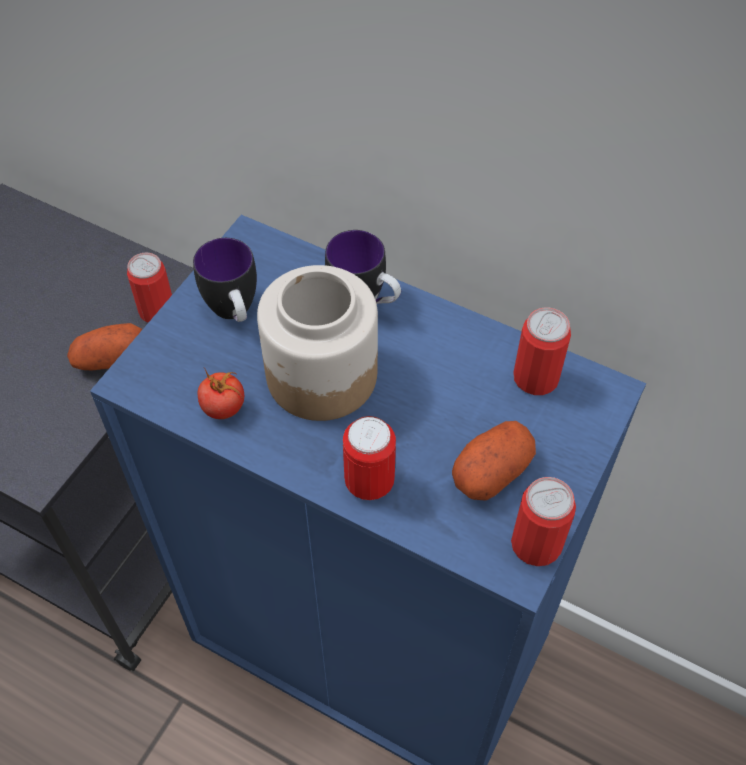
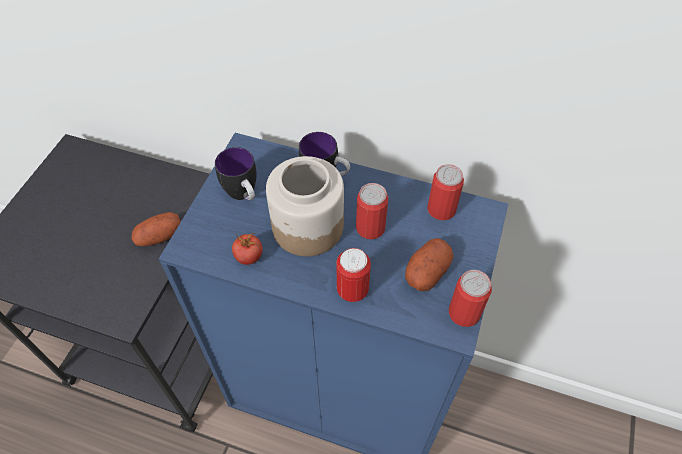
camera: 10 degrees left, 0 degrees up
can [127,253,172,323] -> can moved to [356,183,388,239]

